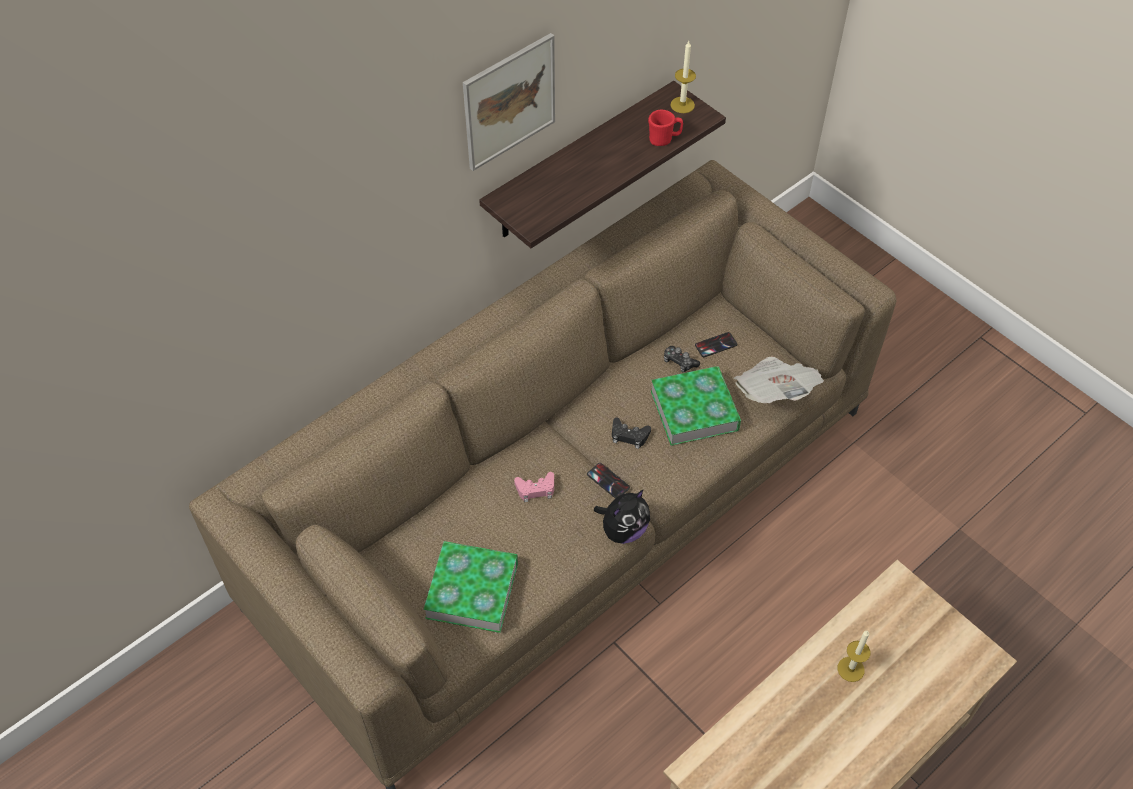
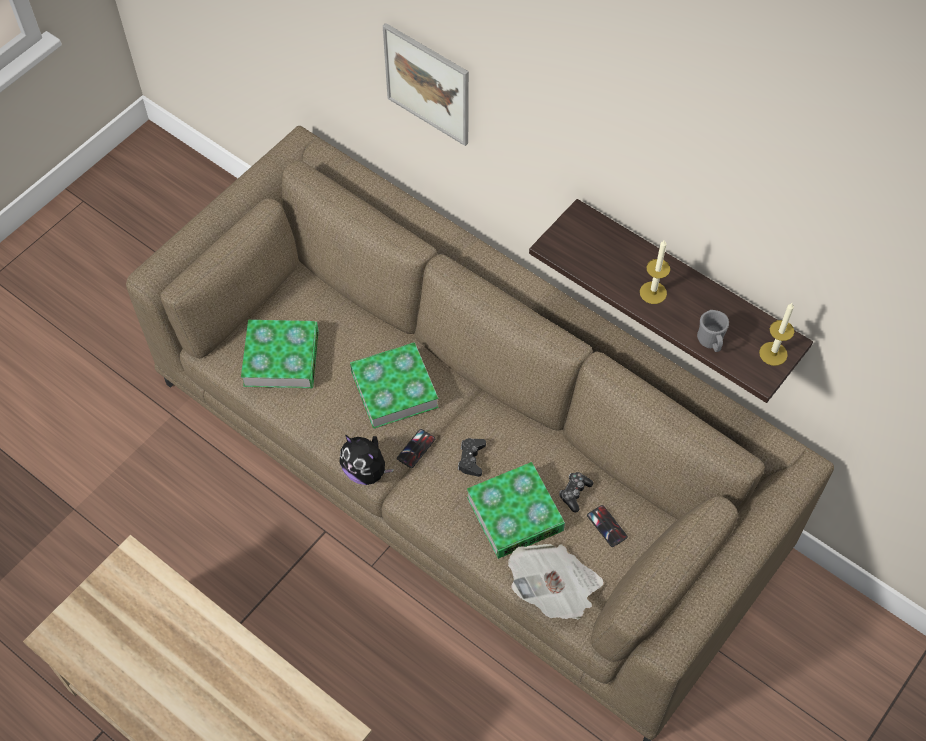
camera: 80 degrees right, 5 degrees up
picture [463,33,555,171] -> picture moved to [383,23,469,146]
pink game controller [514,472,554,502] -> book [350,342,439,429]
red mug [648,110,683,146] -> grey mug [697,310,729,352]
candle [837,630,870,682] -> candle moved to [640,239,670,304]

